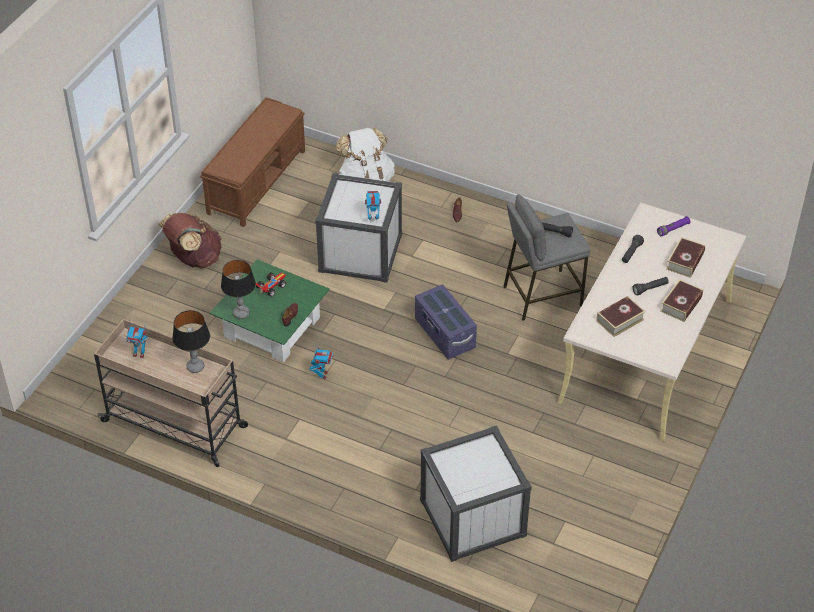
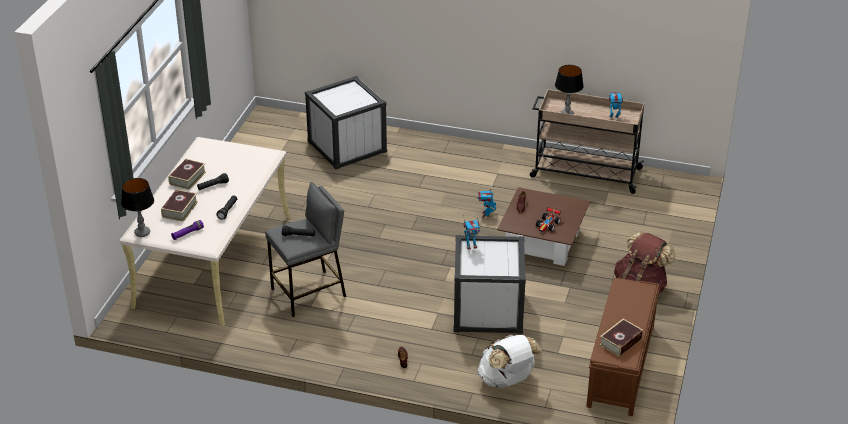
camera: 170 degrees right, 10 degrees down
green coffee table [210,259,330,362] -> brown coffee table [497,187,590,266]
table lamp [221,260,256,319] -> table lamp moved to [121,178,154,237]
purple storage box [415,284,477,360] -> none
book [597,296,645,337] -> book moved to [599,319,643,357]

